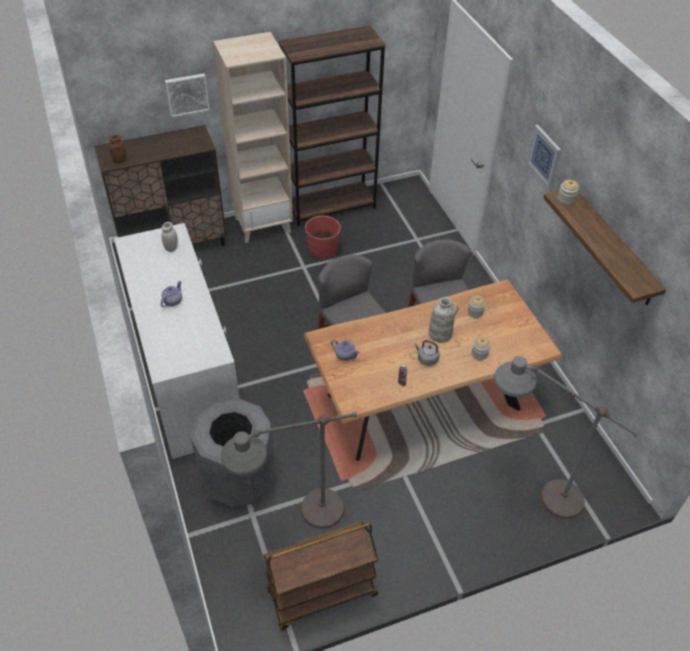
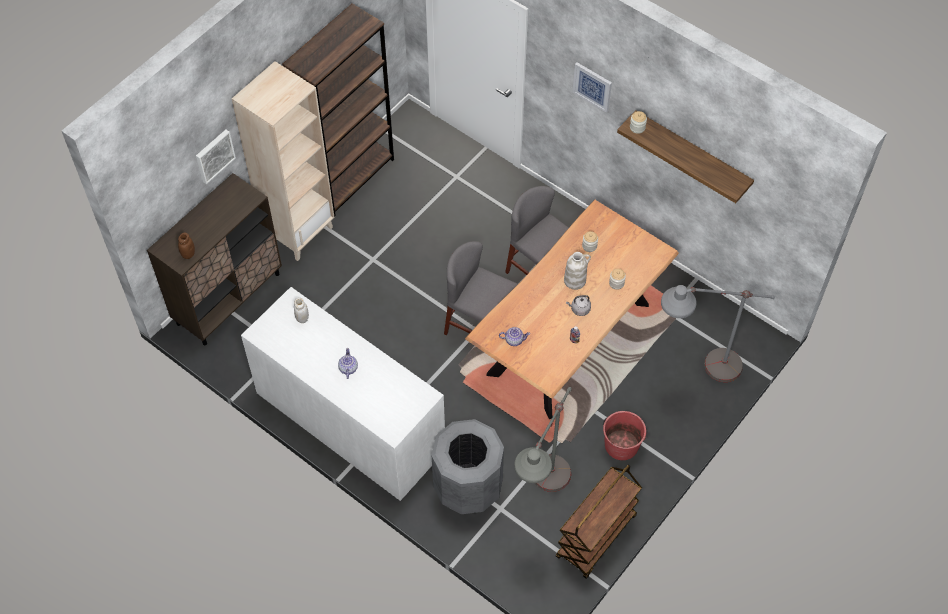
camera: 30 degrees left, 10 degrees up
red bucket [305,216,342,259] -> red bucket moved to [603,411,648,460]

